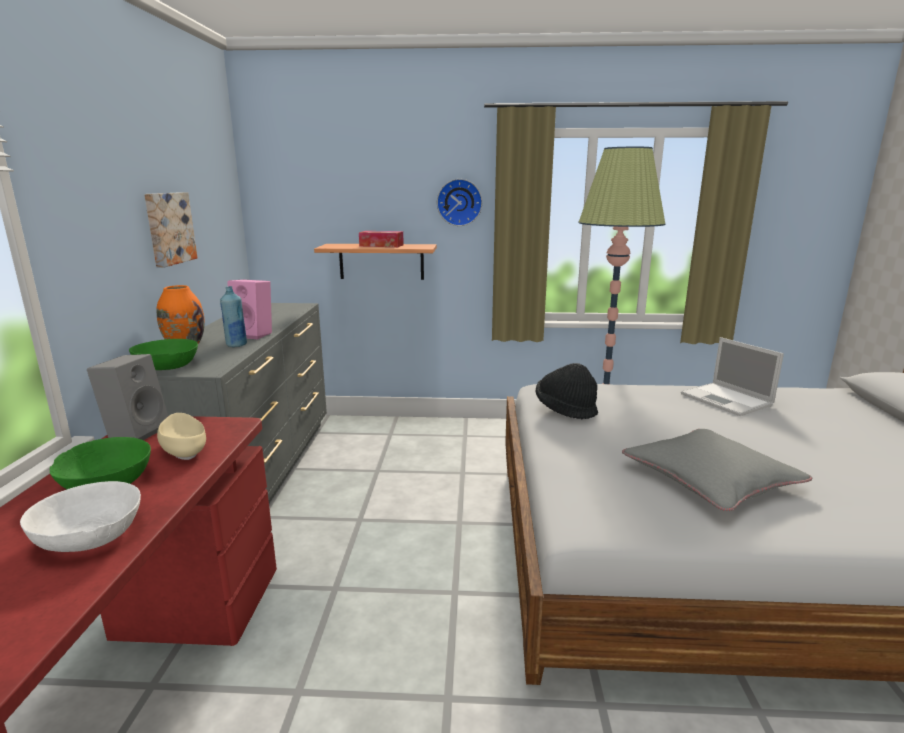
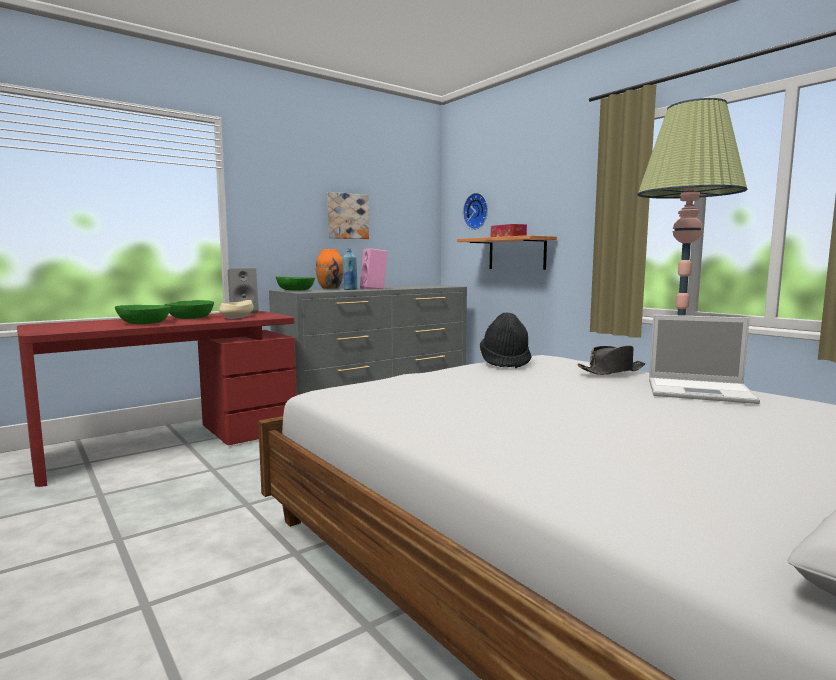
camera: 50 degrees right, 10 degrees down
white bowl [20,481,141,552] -> green bowl [115,305,171,324]
wall clock [437,179,482,226] -> wall clock moved to [463,193,488,230]
grey pillow [622,429,812,511] -> none
laptop [681,337,784,416] -> laptop turned 90 degrees counterclockwise [649,315,760,404]
none -> black hat [577,346,645,375]

